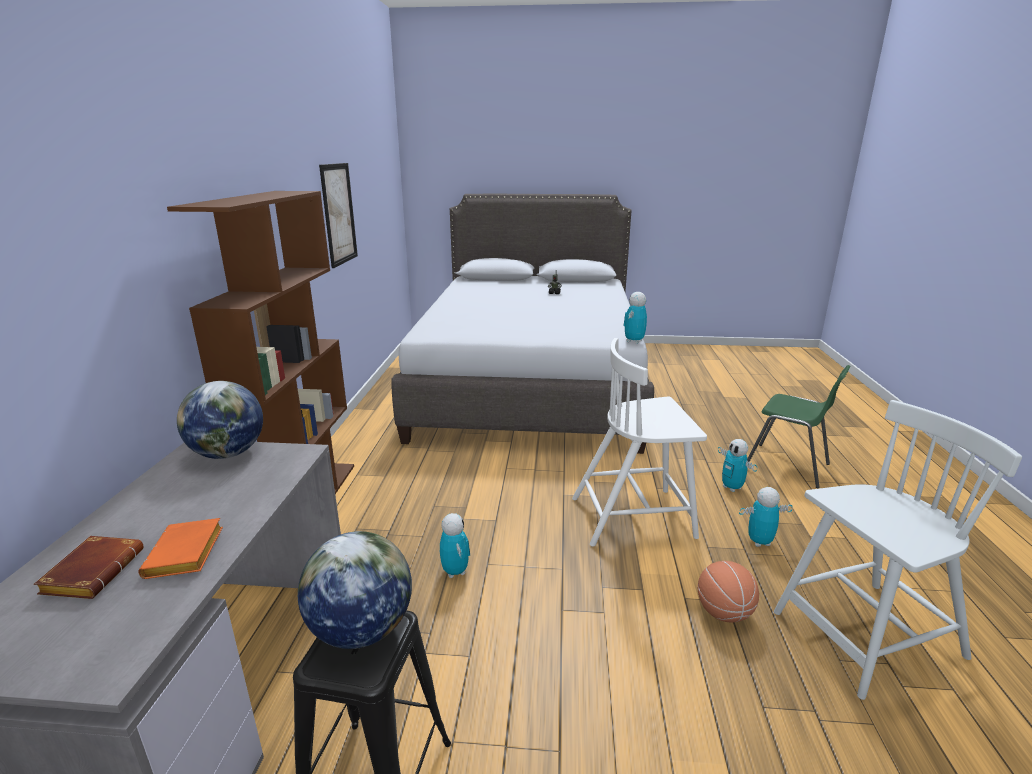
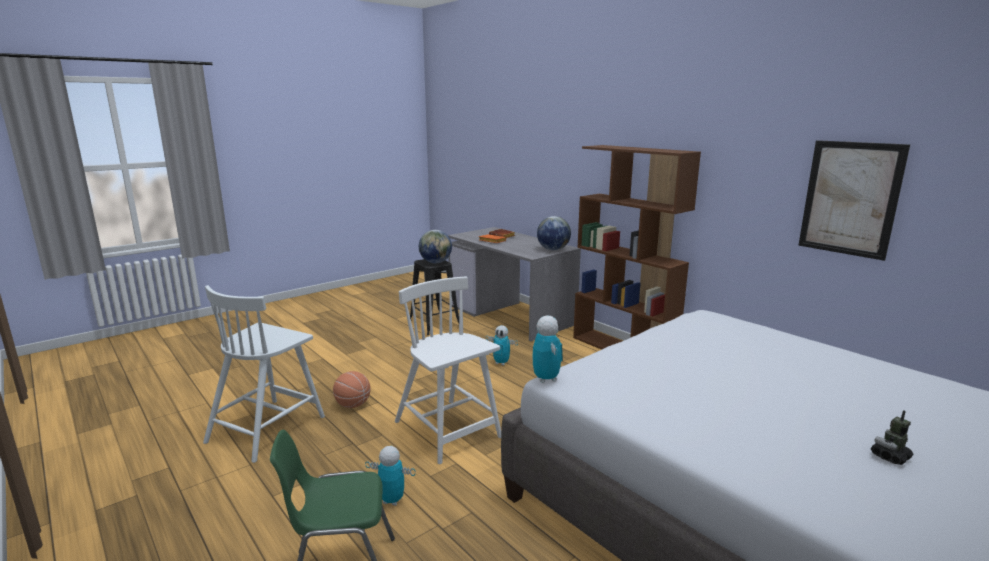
camera: 135 degrees right, 5 degrees down
white chair [572,338,707,547] -> white chair turned 75 degrees counterclockwise [395,277,501,464]
toy robot [739,487,792,547] -> none

